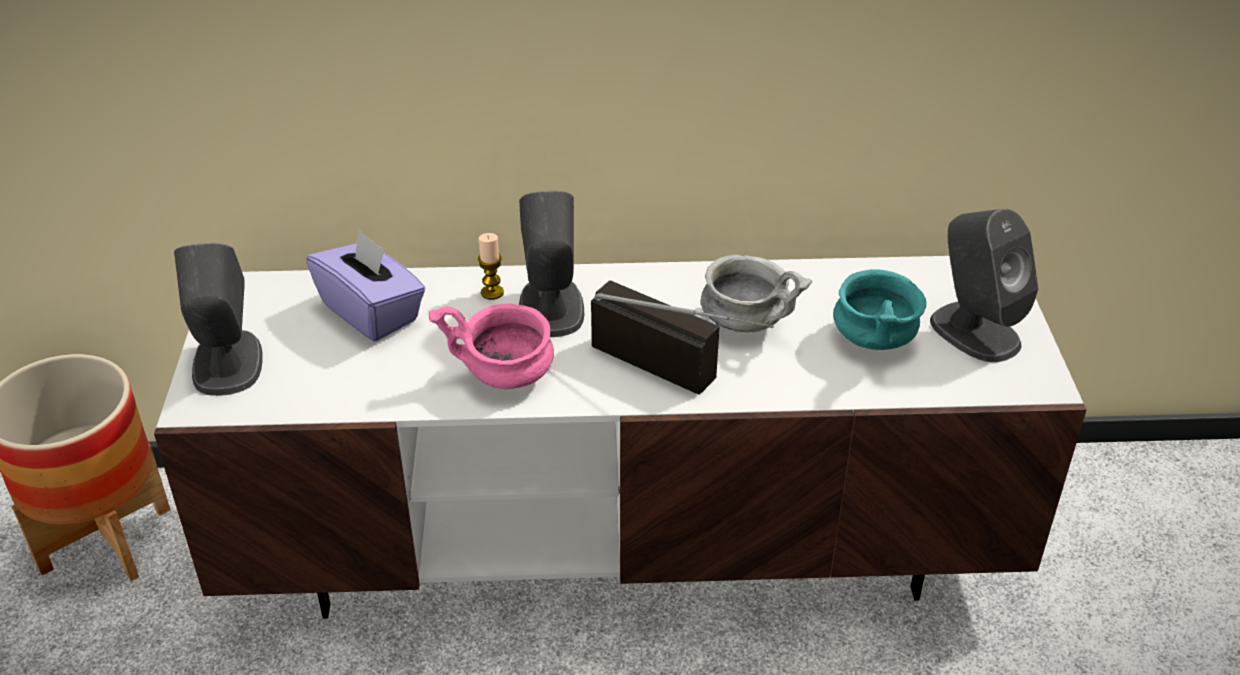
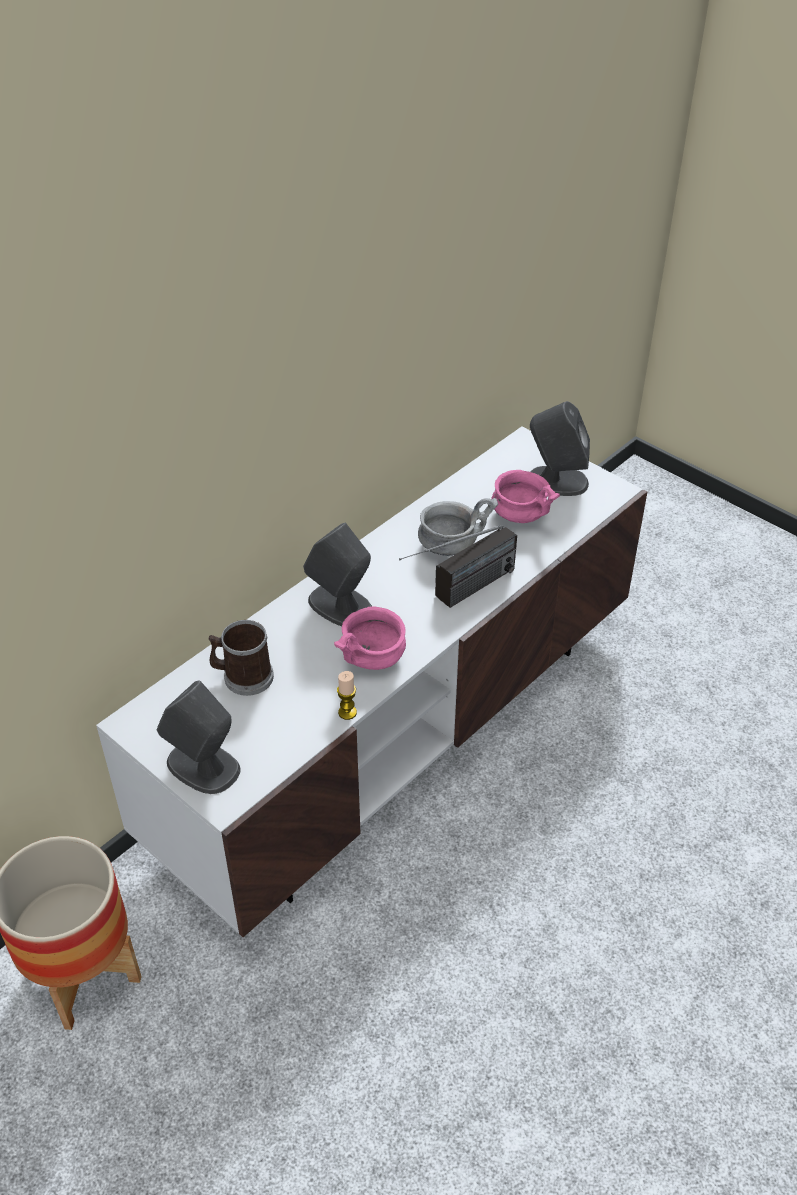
camera: 45 degrees left, 5 degrees up
purple tissue box [306,229,426,342] -> mug [209,620,274,696]
candle [478,233,504,300] -> candle moved to [337,671,357,720]
radio [591,280,774,395] -> radio turned 150 degrees clockwise [399,525,517,608]
turquoise bowl [833,269,926,350] -> pink bowl [491,470,560,523]

